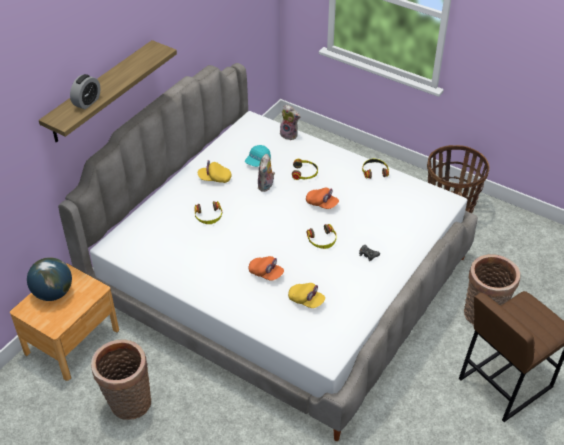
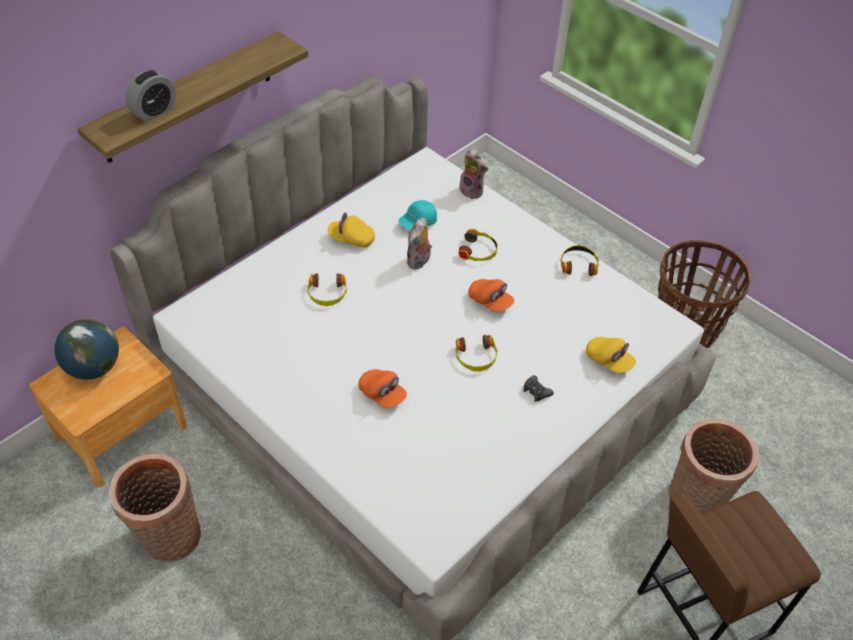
camera: 10 degrees right, 5 degrees up
yellow cap [288,283,325,308] -> yellow cap moved to [586,337,636,373]

